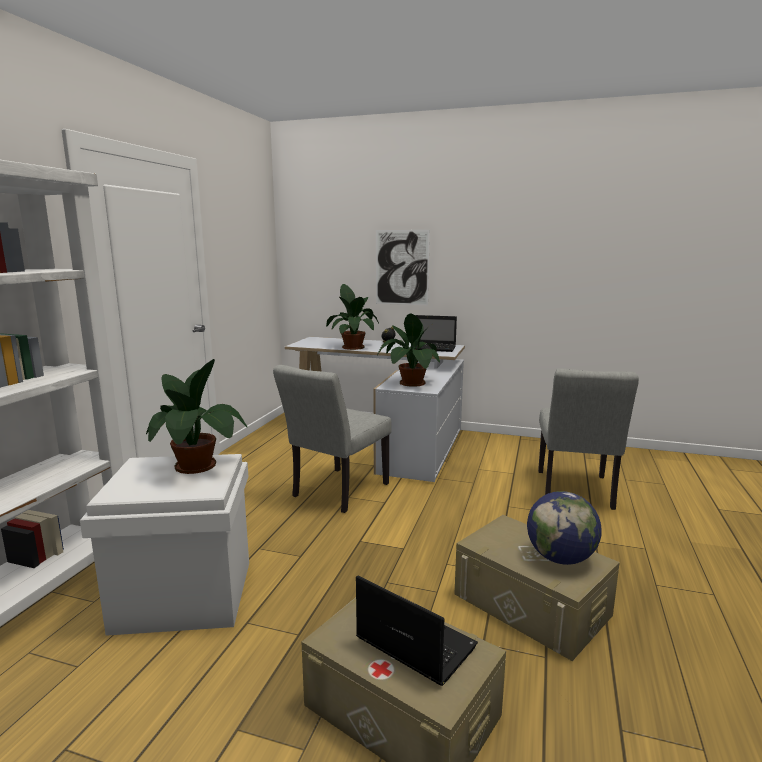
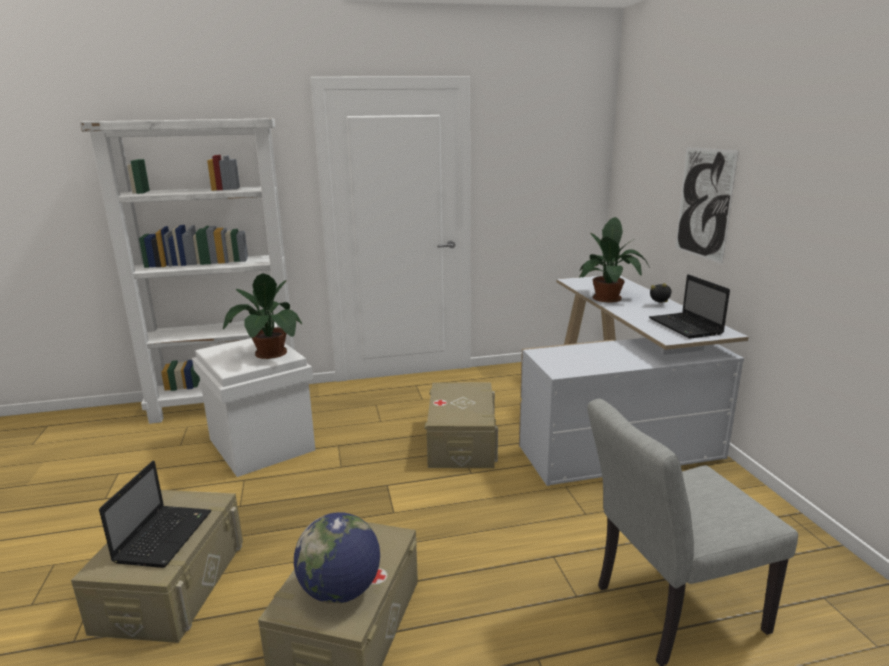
camera: 60 degrees right, 5 degrees up
grey chair [273,365,391,513] -> beige storage box [424,383,498,468]
potted plant [377,313,440,387] -> none

